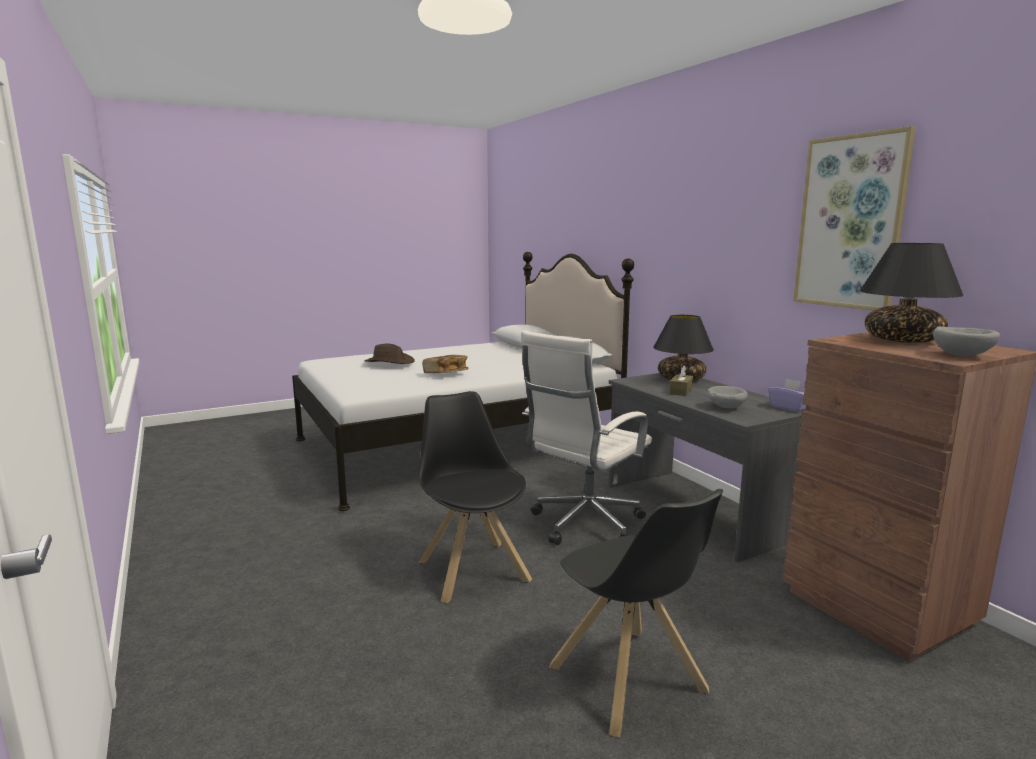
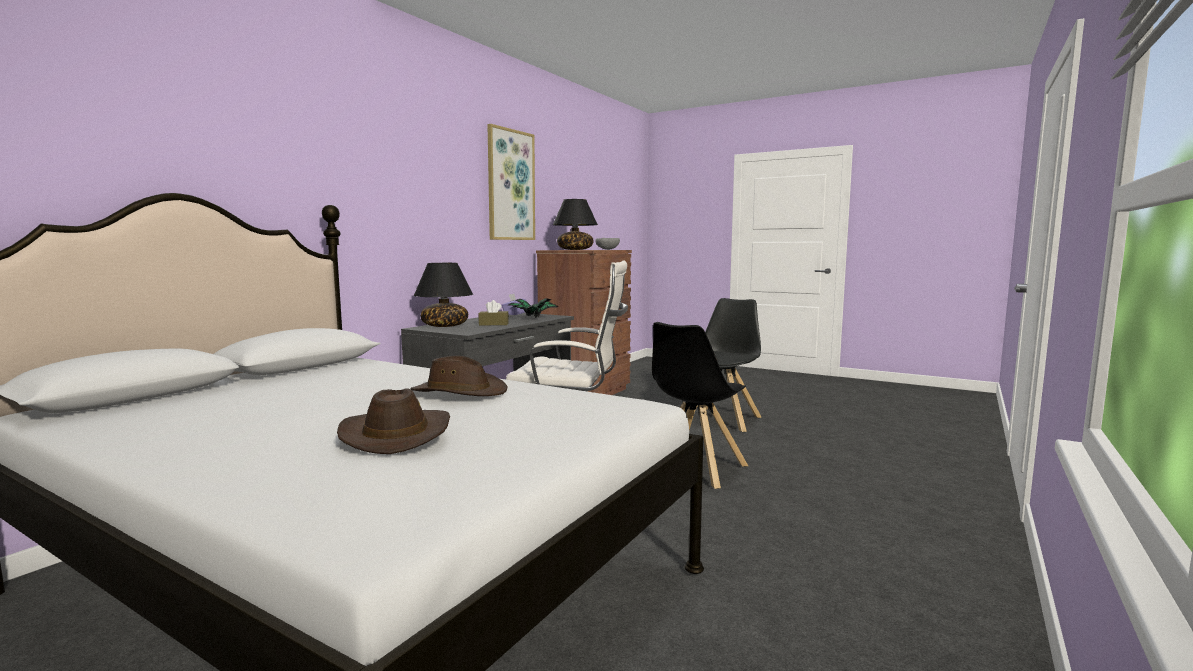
camera: 120 degrees left, 5 degrees down
book [422,355,468,373] -> brown hat [410,356,508,396]
grey bowl [707,386,748,408] -> potted plant [509,298,559,318]

